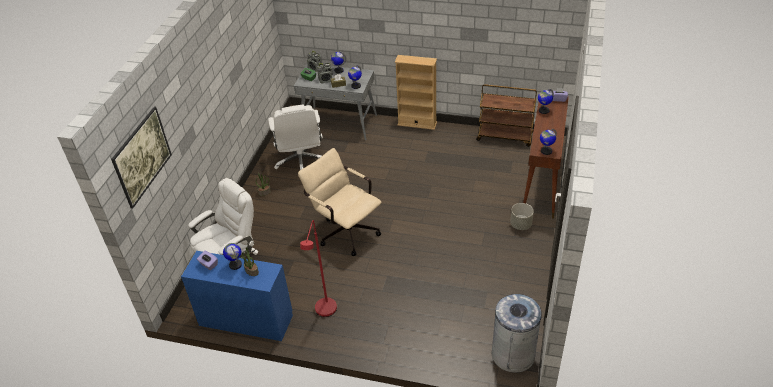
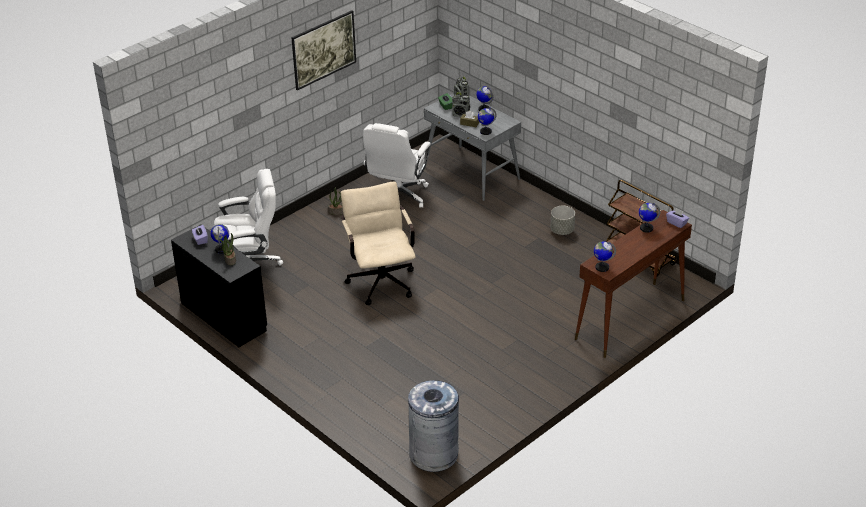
camera: 30 degrees right, 5 degrees down
picture [111,107,172,209] -> picture moved to [291,10,356,90]
blue desk [181,251,293,341] -> black desk [171,224,267,347]
red floor lamp [300,220,337,317] -> none
beige bookcase [395,55,437,130] -> none
grey planter [510,203,534,230] -> grey planter moved to [550,206,575,235]

